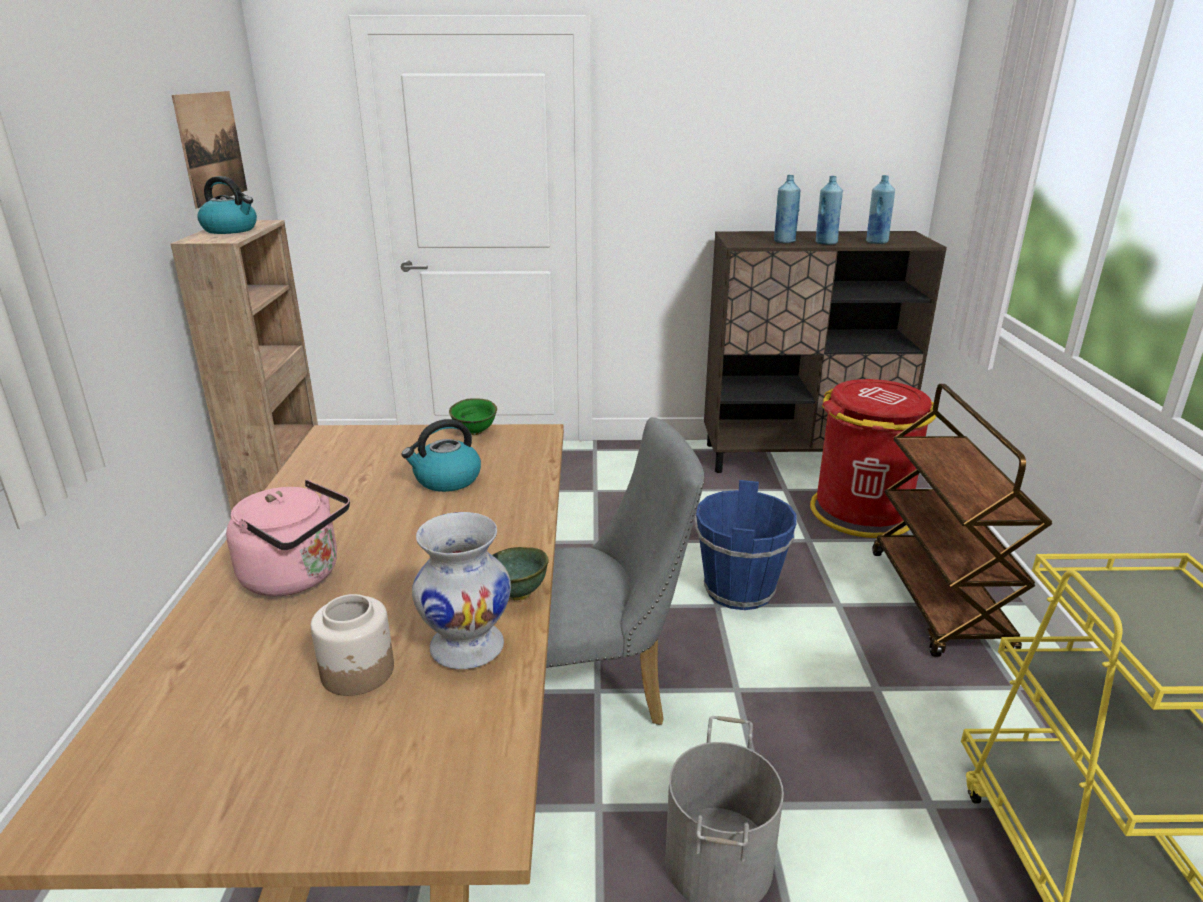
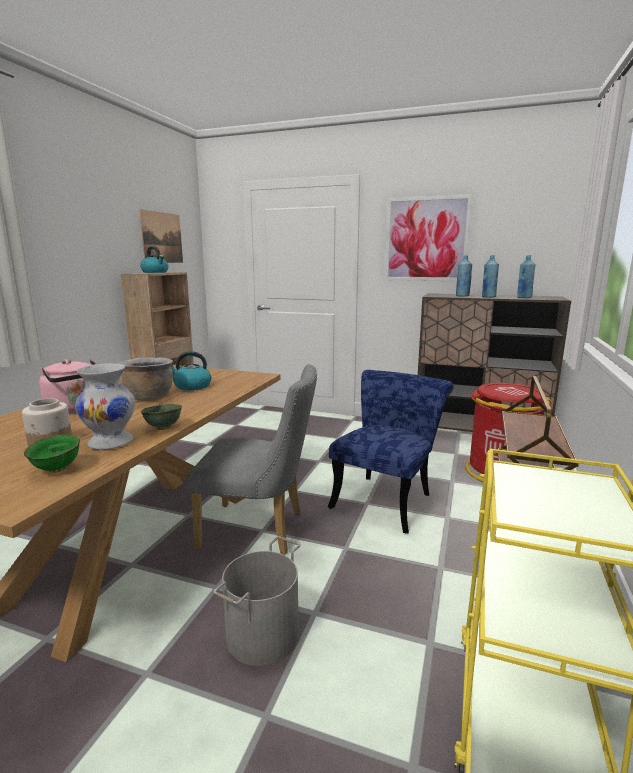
camera: 20 degrees right, 10 degrees down
green bowl [449,398,497,435] -> green bowl moved to [24,434,80,473]
blue bucket [695,480,797,610] -> blue chair [328,370,454,533]
none -> brown cooking pot [118,357,173,401]
none -> picture [384,194,472,281]

